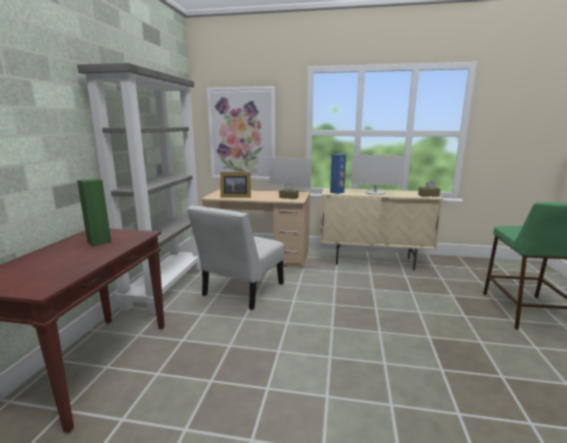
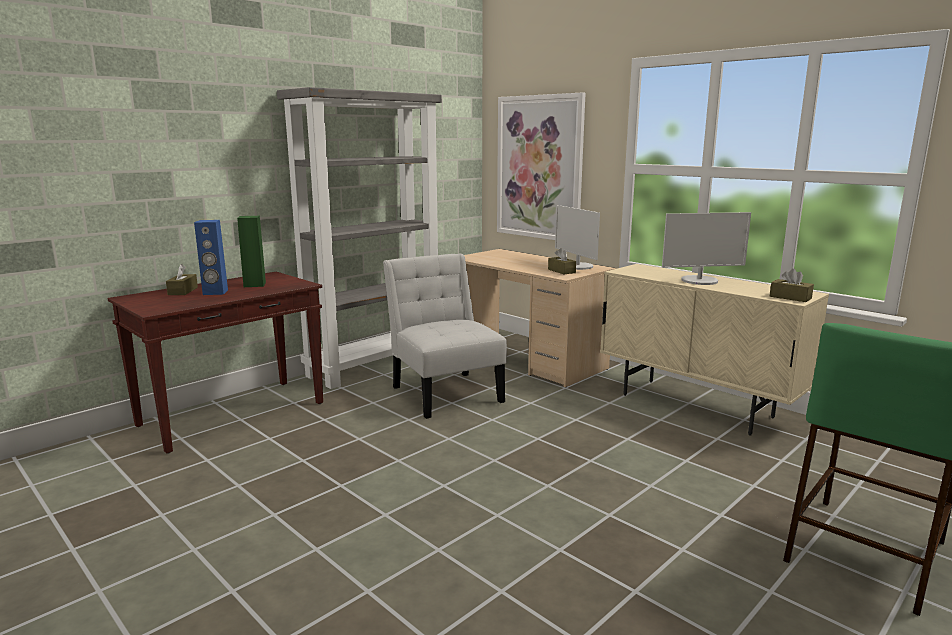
camera: 35 degrees right, 0 degrees up
white chair [187,205,284,310] -> white chair turned 90 degrees clockwise [383,254,507,419]
picture frame [220,172,251,198] -> none
blue speaker [330,154,346,194] -> blue speaker moved to [194,220,228,295]
monitor [351,154,404,195] -> monitor turned 60 degrees counterclockwise [662,212,751,285]
none -> brown tissue box [166,264,198,295]

